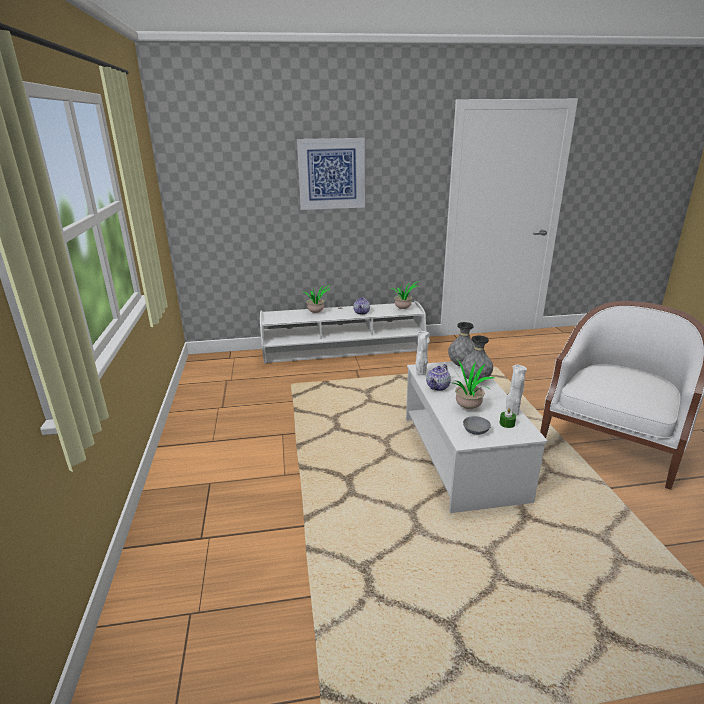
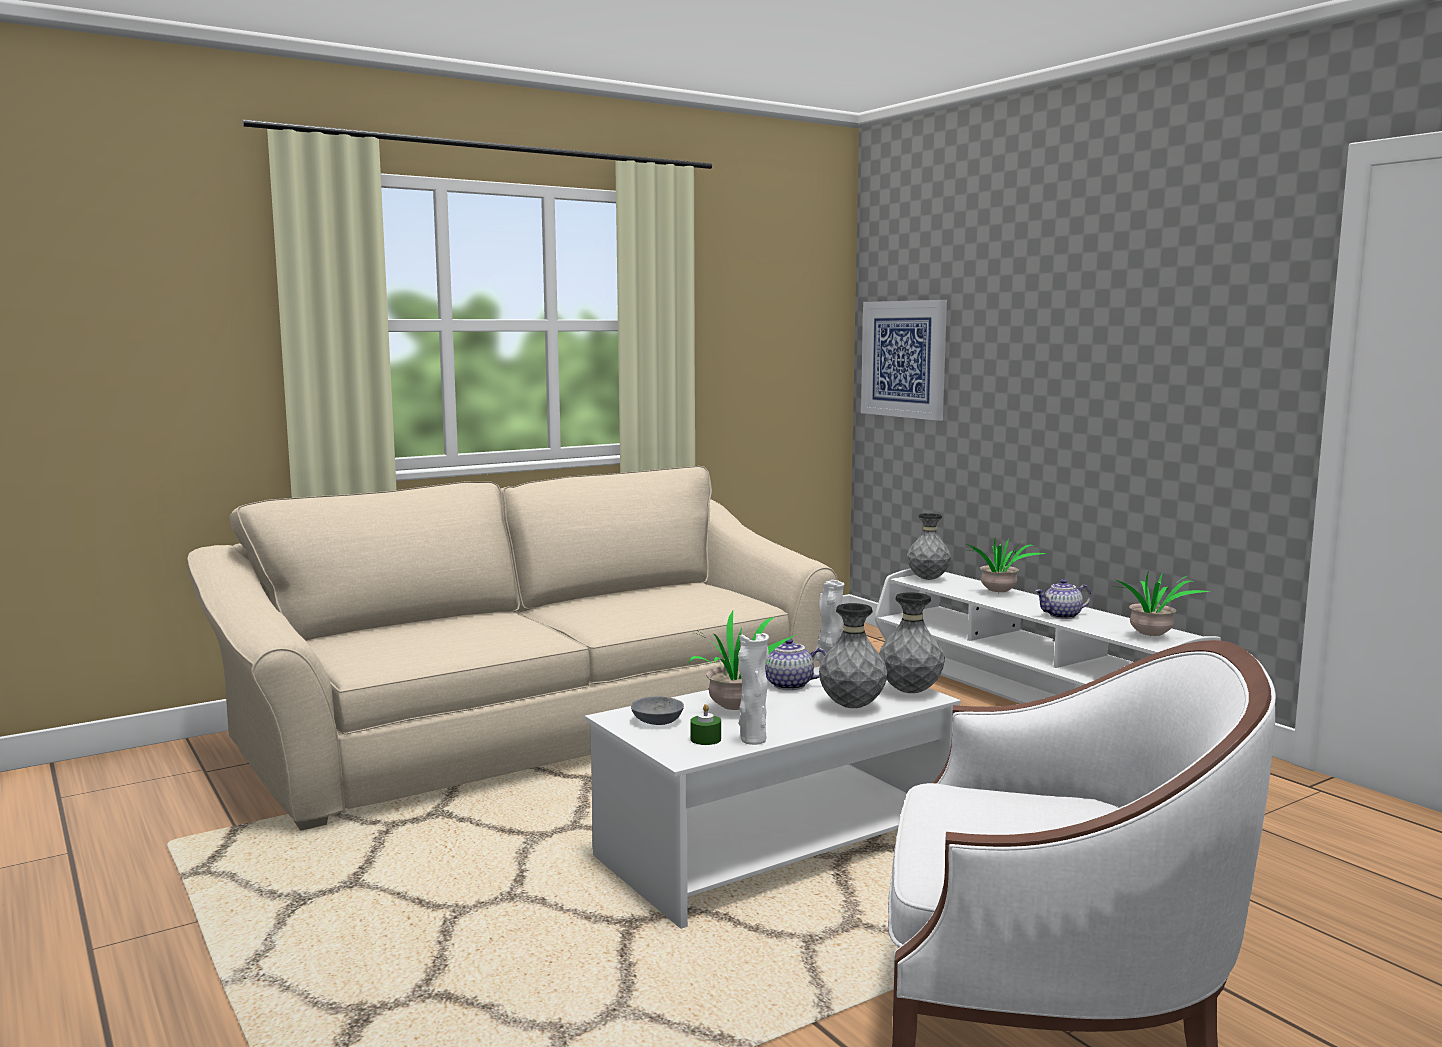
camera: 65 degrees right, 15 degrees down
picture [297,138,365,210] -> picture moved to [861,300,947,421]
none -> beige sofa [187,466,837,831]
none -> grey vase [907,513,951,580]

